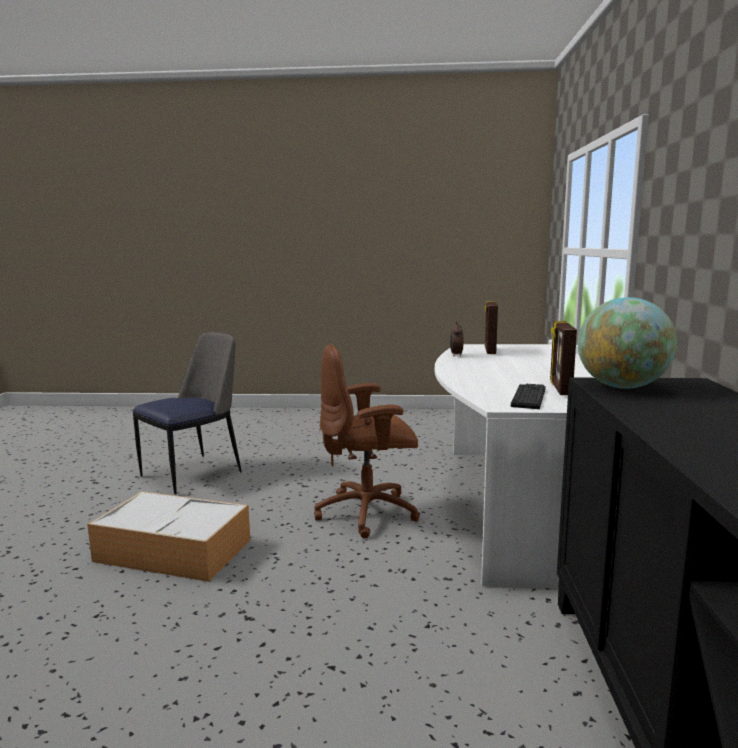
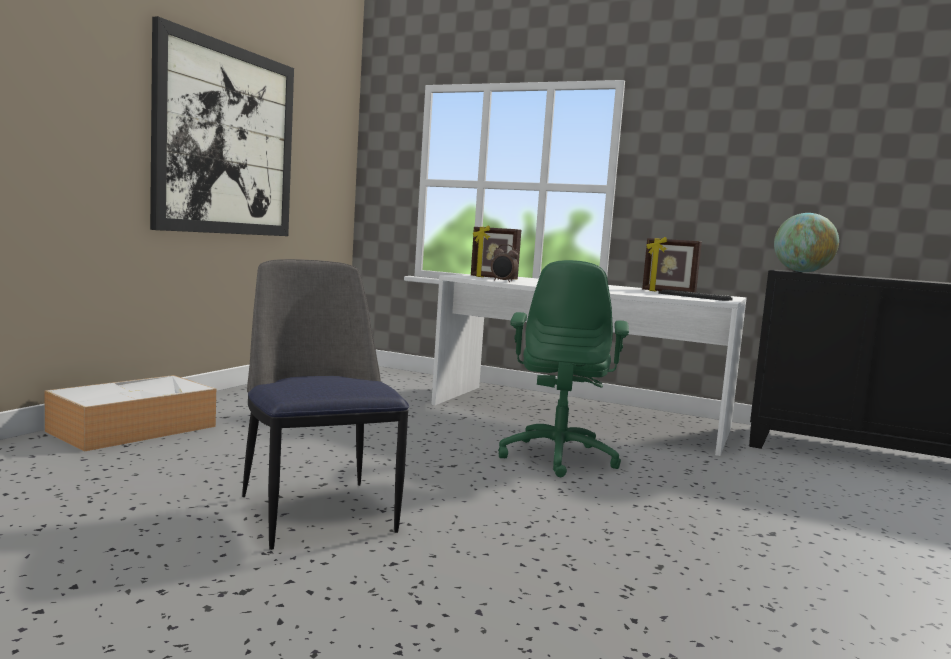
camera: 70 degrees left, 5 degrees down
storage box [87,491,250,582] -> storage box moved to [44,375,216,452]
brown office chair [314,344,420,538] -> green office chair [498,260,629,477]
none -> picture [150,16,294,236]

